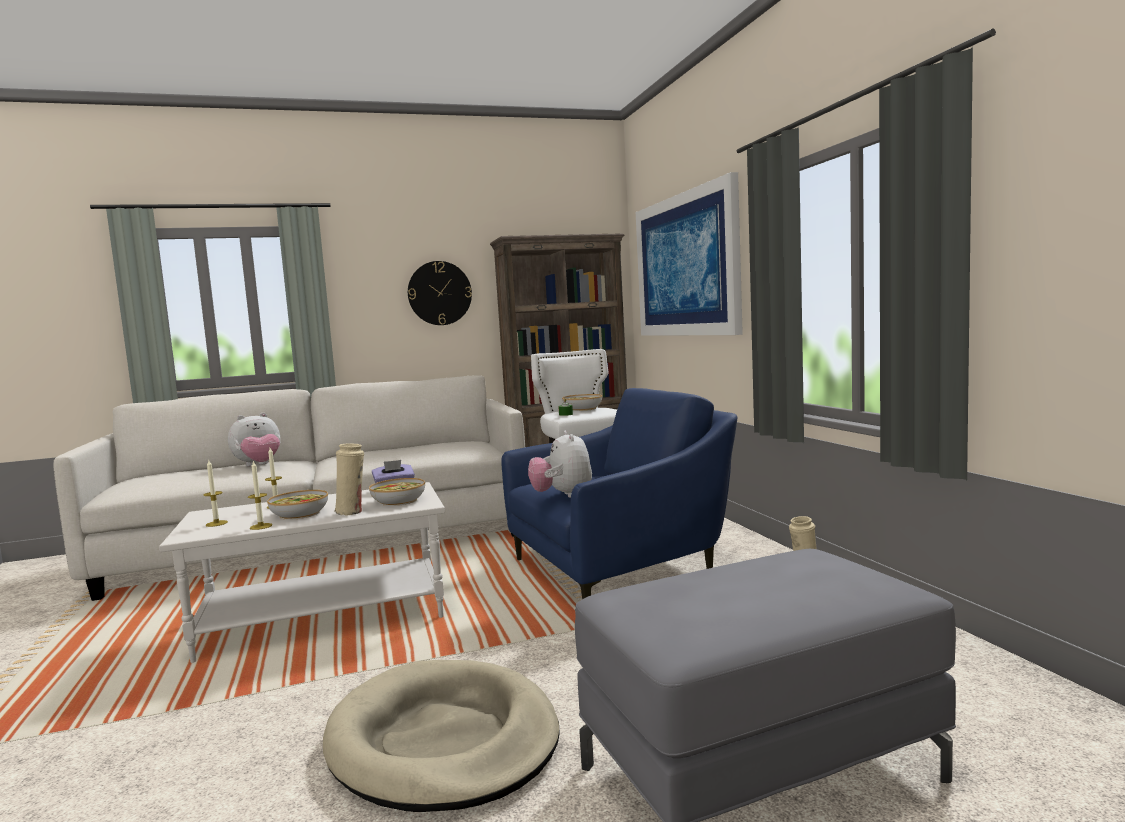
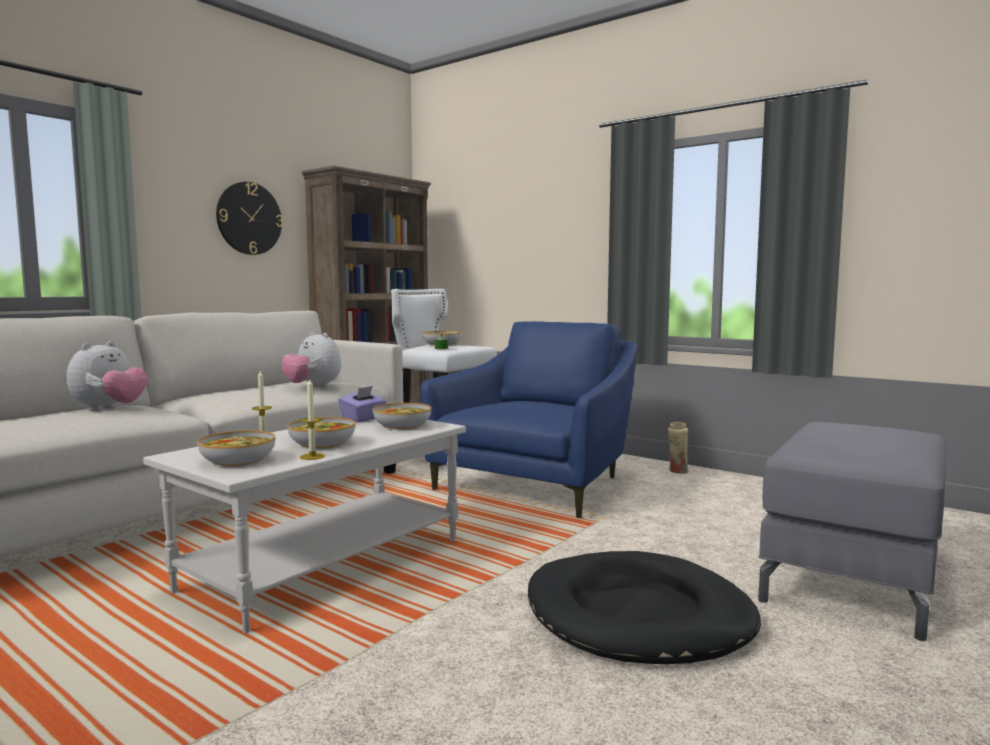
camera: 35 degrees left, 0 degrees up
candle [203,460,228,527] -> bowl [197,431,275,467]
beige dog bed [323,660,560,812] -> black dog bed [528,551,761,664]
beige vase [334,443,364,516] -> none
plush toy [528,431,592,498] -> plush toy moved to [282,332,341,388]
picture [636,172,743,336] -> none

